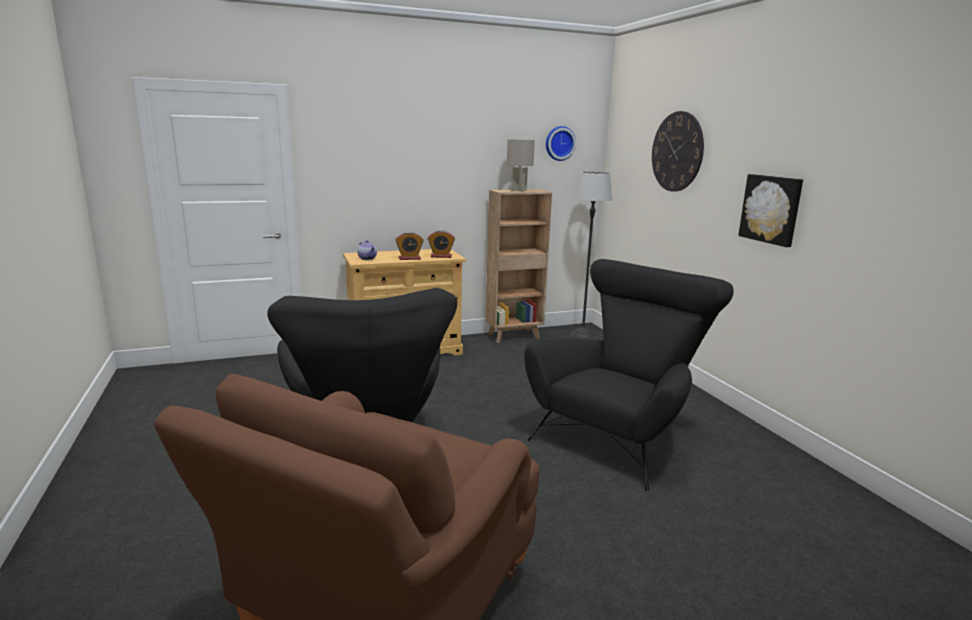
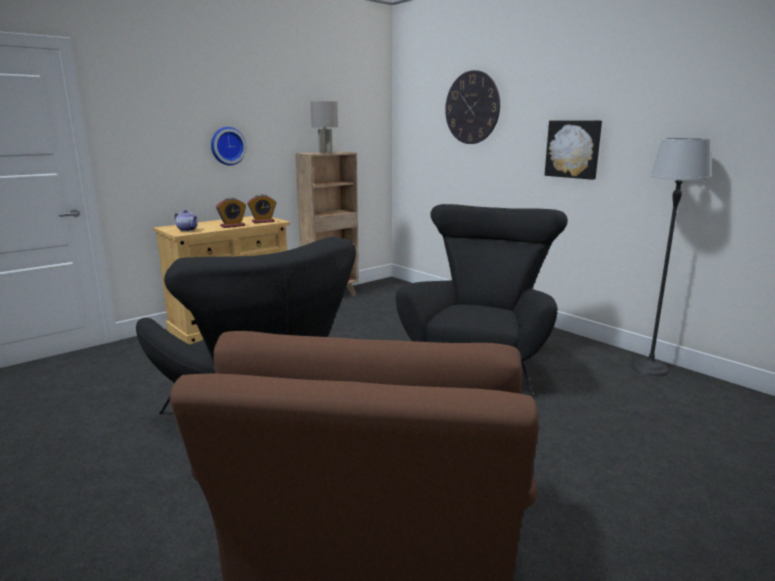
camera: 20 degrees left, 0 degrees up
wall clock [546,126,576,161] -> wall clock moved to [211,127,246,165]
floor lamp [570,172,612,338] -> floor lamp moved to [631,138,711,376]

